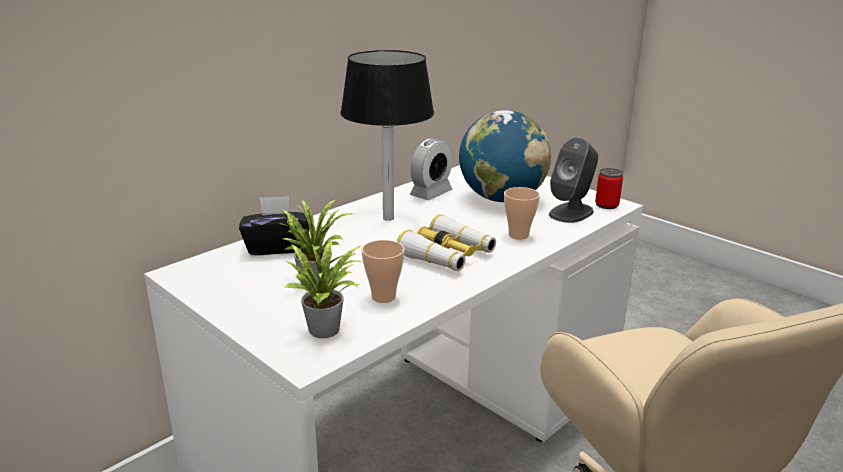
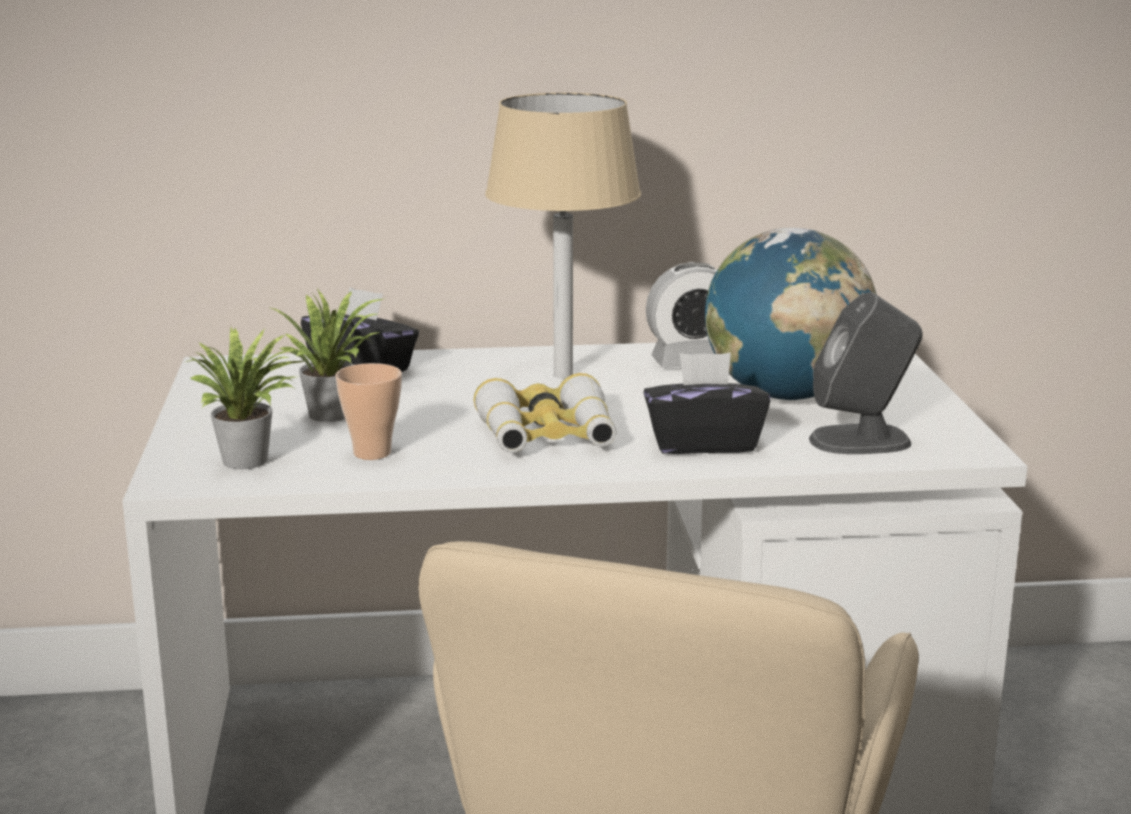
camera: 40 degrees right, 5 degrees down
black table lamp [340,50,434,221] -> beige table lamp [485,93,641,378]
cup [504,187,540,240] -> black tissue box [644,353,770,454]
can [595,168,623,209] -> none

